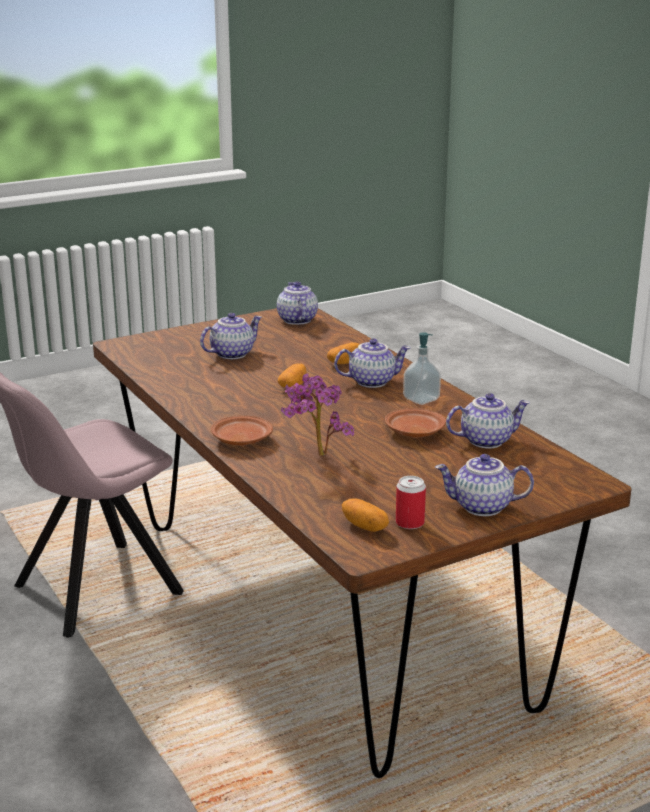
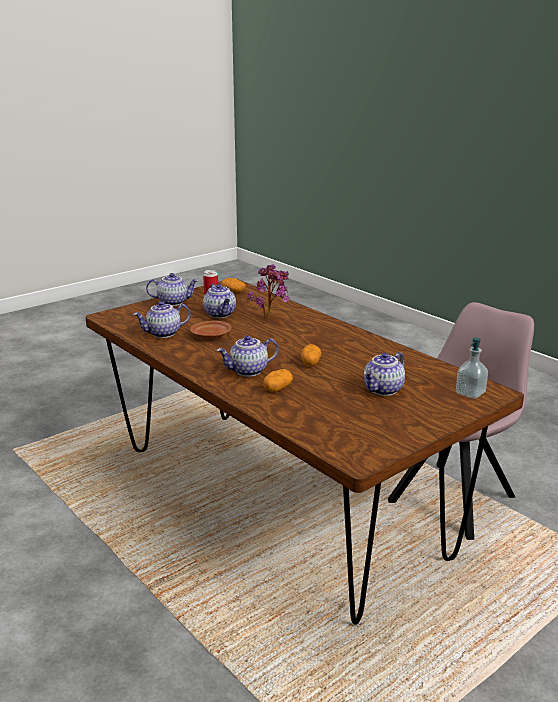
camera: 170 degrees right, 0 degrees up
brown plate [211,415,273,446] -> none
teapot [277,281,318,325] -> teapot moved to [203,284,236,318]
soap dispenser [403,332,441,405] -> soap dispenser moved to [456,337,488,399]

